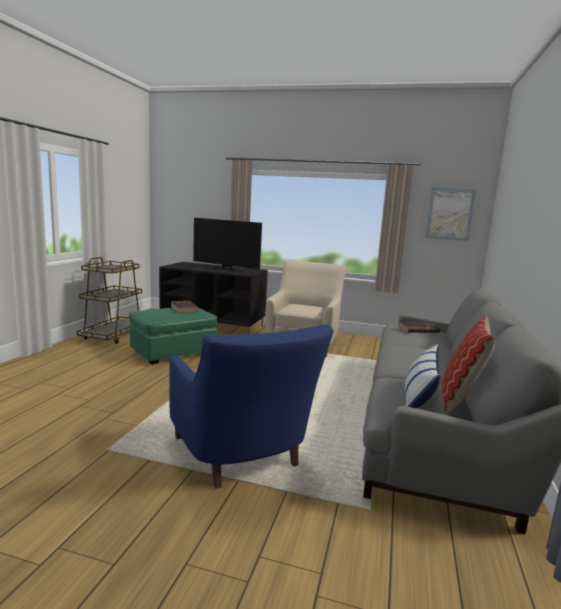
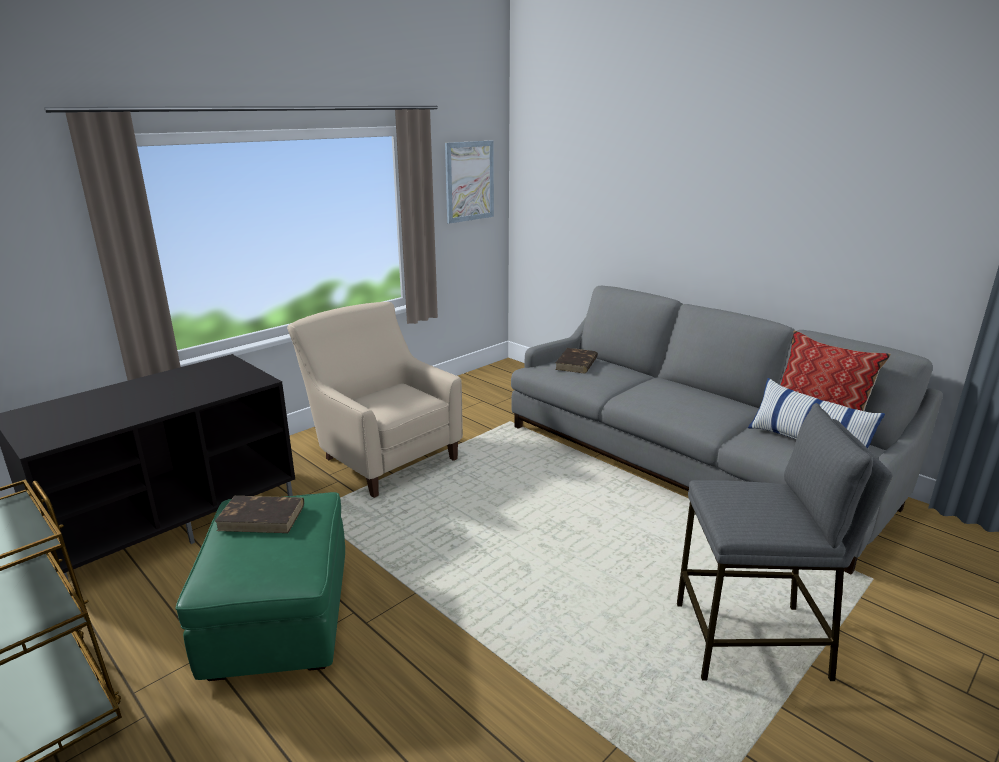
camera: 60 degrees left, 10 degrees up
blue armchair [169,324,334,489] -> grey stool [677,403,893,681]
television [193,218,262,271] -> none

